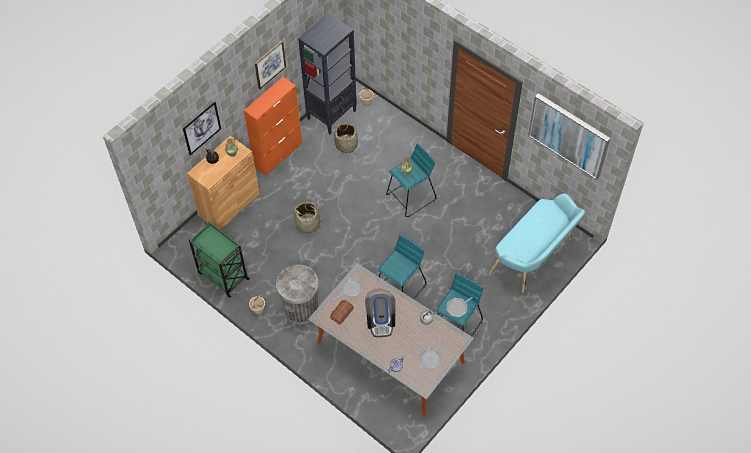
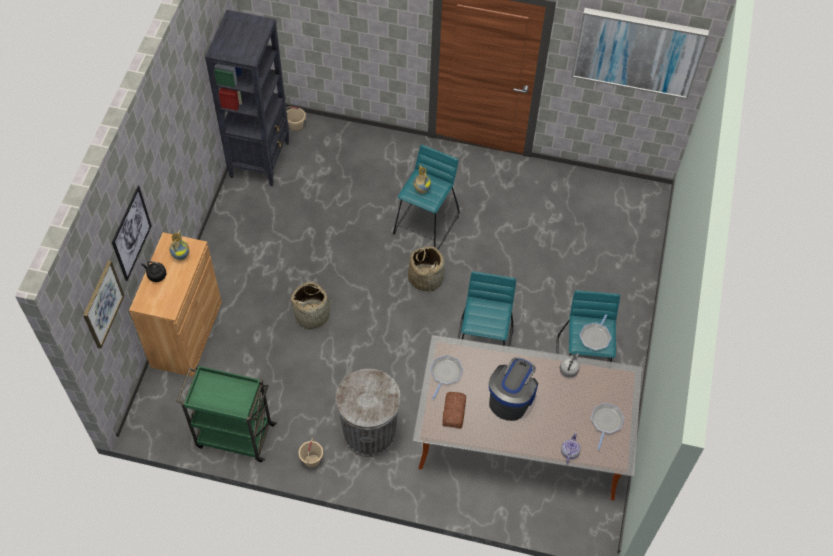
camera: 30 degrees left, 0 degrees up
orange cabinet [244,77,302,176] -> none
picture [255,40,286,89] -> picture moved to [83,260,125,349]
basket [334,123,358,153] -> basket moved to [408,244,445,293]
coffee machine [365,291,395,337] -> coffee machine turned 120 degrees counterclockwise [489,357,538,421]
turquoise bench [489,193,585,293] -> none

